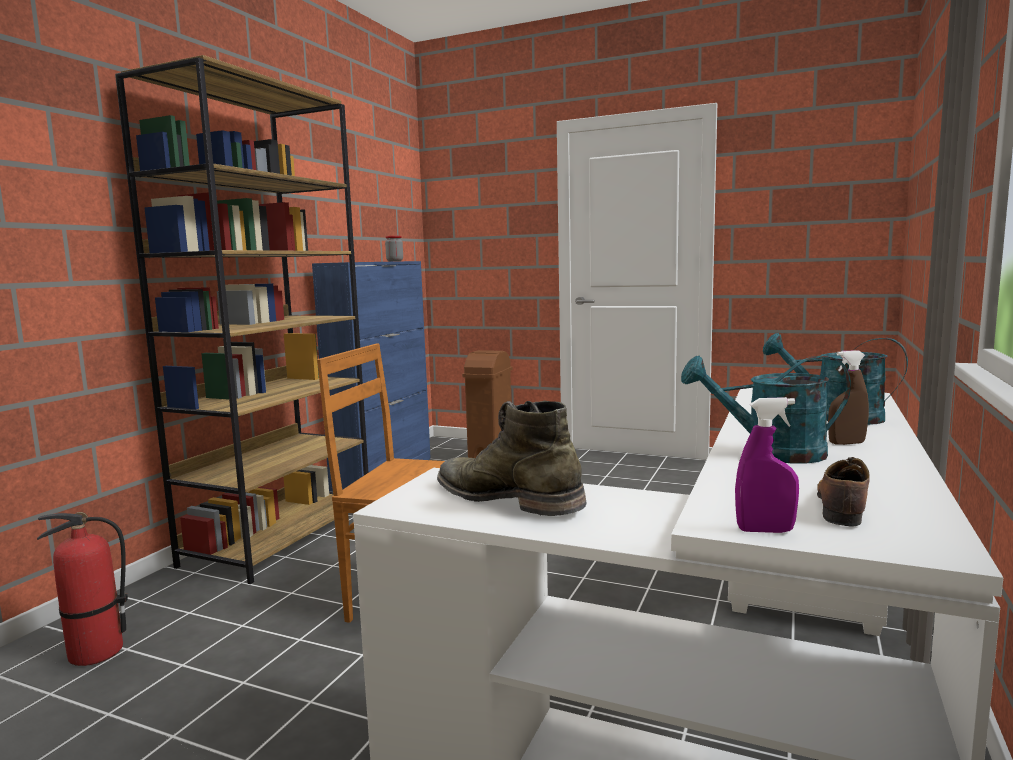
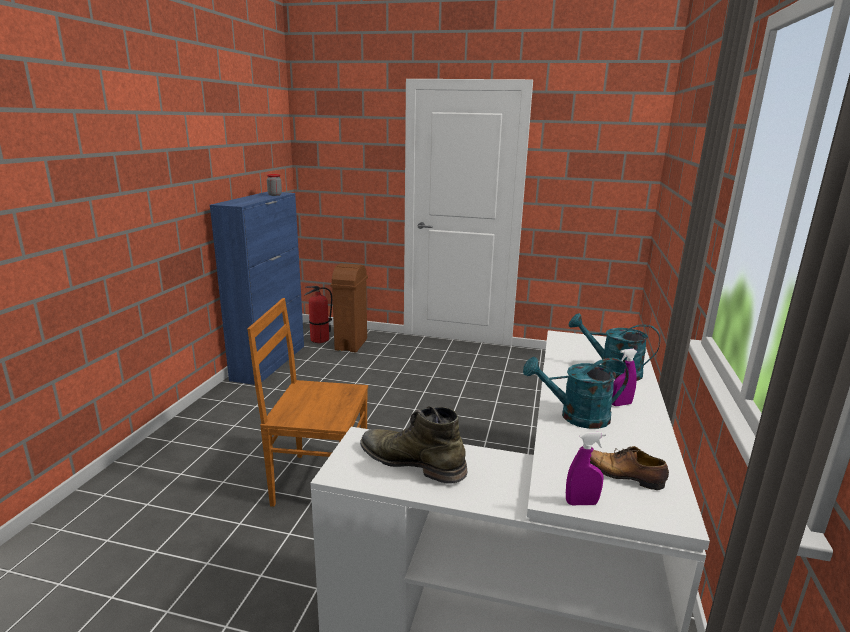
camera: 10 degrees left, 10 degrees up
fire extinguisher [37,512,128,666] -> fire extinguisher moved to [304,286,332,343]
brown bookcase [115,55,368,584] -> none
shoe [817,457,870,526] -> shoe turned 75 degrees counterclockwise [590,446,669,490]
brown spray bottle [828,350,869,445] -> purple spray bottle [612,349,637,406]

